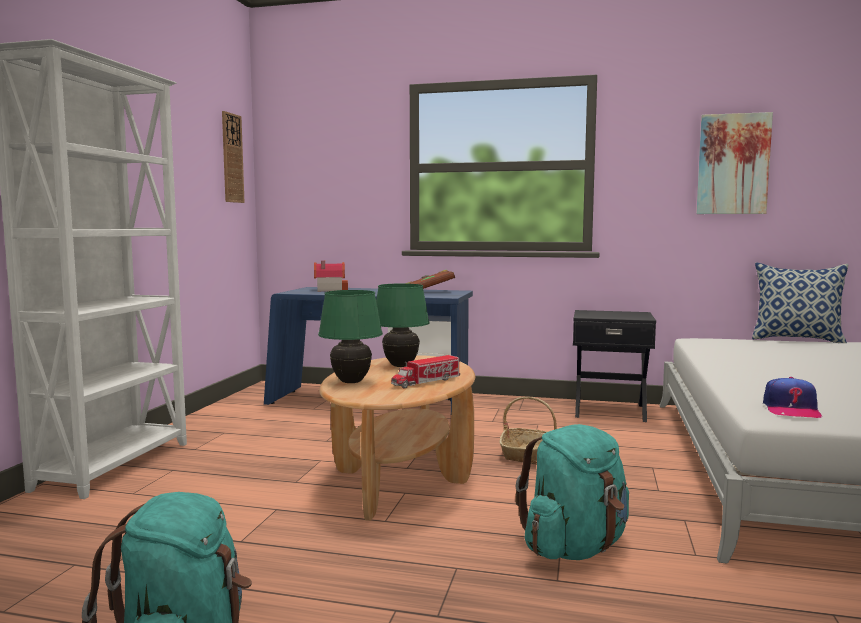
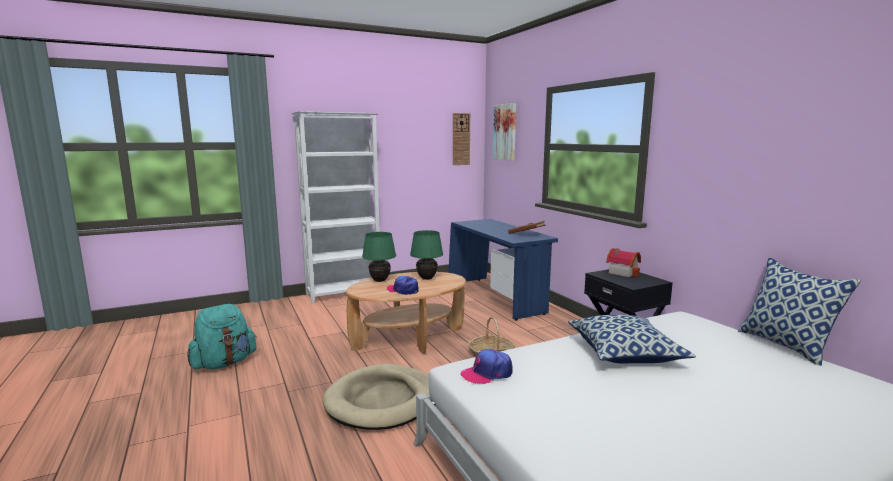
camera: 50 degrees right, 5 degrees up
toy house [314,261,348,291] -> toy house moved to [606,248,641,277]
toy truck [391,355,460,389] -> cap [387,276,418,295]
turquoise backpack [515,424,629,560] -> beige dog bed [323,364,429,430]
picture [696,112,773,214] -> picture moved to [493,103,516,161]
none -> pillow [568,315,696,363]

